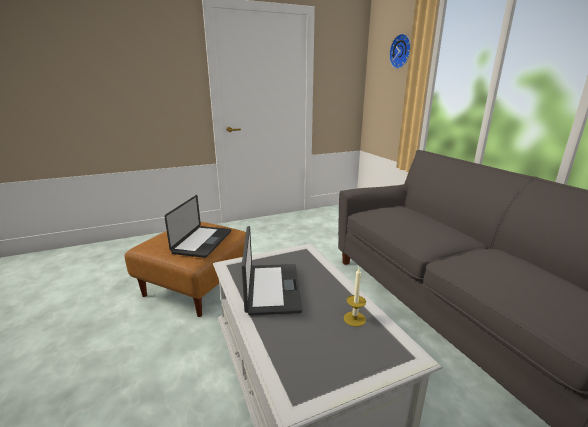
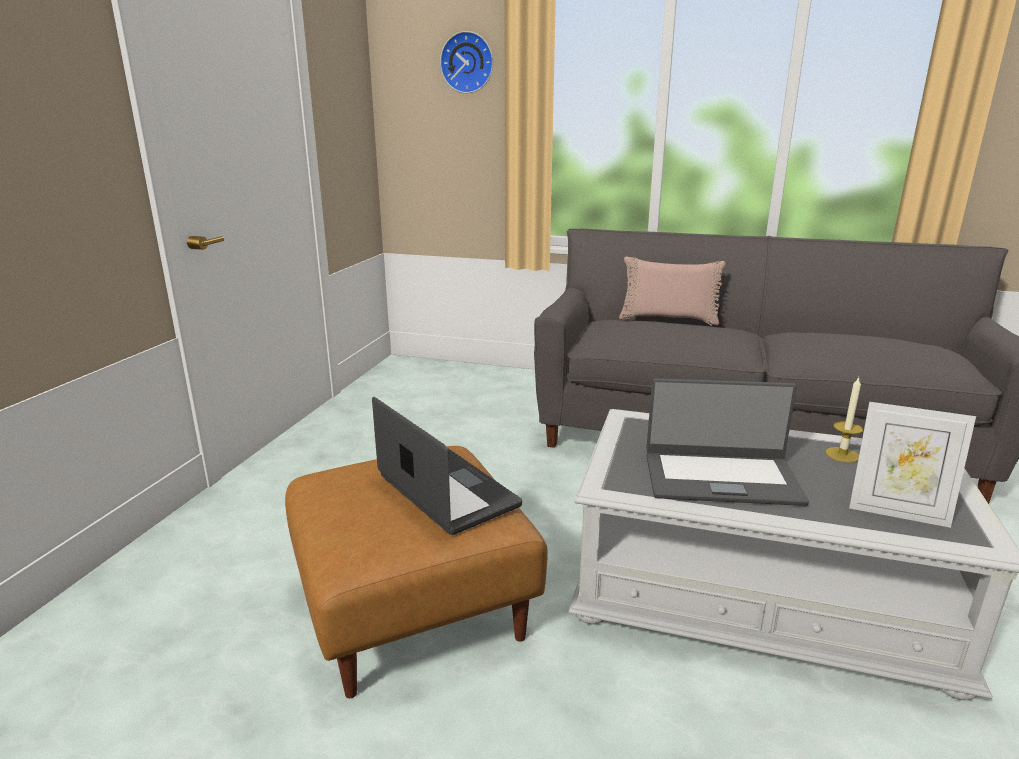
camera: 50 degrees left, 0 degrees up
laptop [241,226,303,316] -> laptop turned 150 degrees clockwise [646,378,809,506]
none -> beige pillow [619,257,726,326]
none -> picture frame [849,402,976,528]

